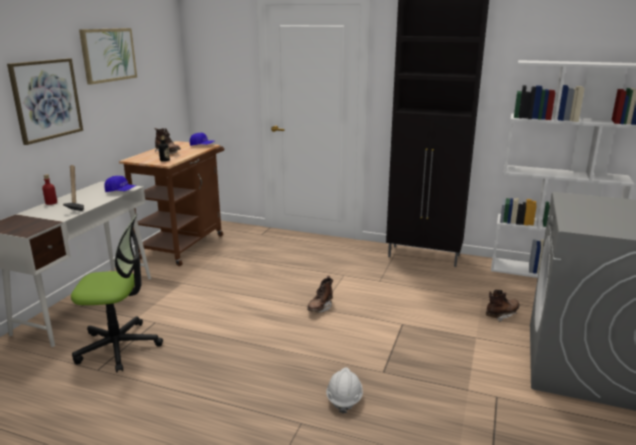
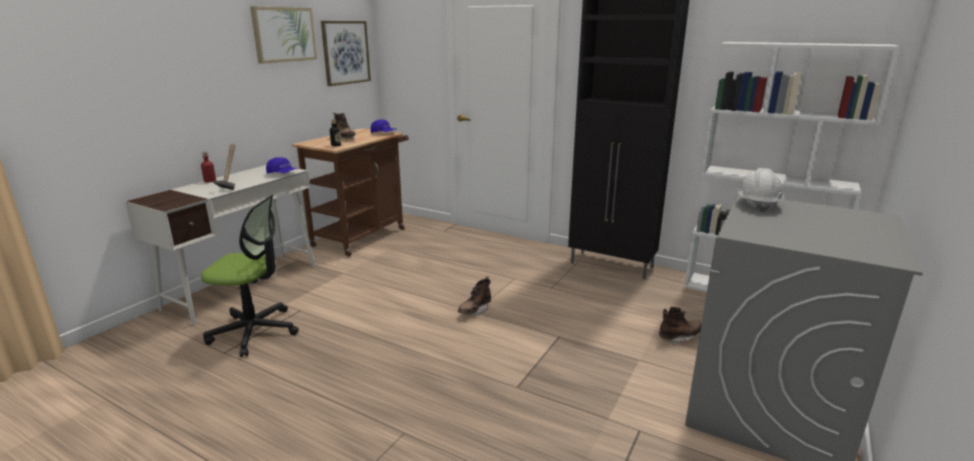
camera: 10 degrees right, 0 degrees up
picture [7,58,83,145] -> picture moved to [321,21,371,86]
white hard hat [326,367,363,414] -> white hard hat moved to [737,168,784,213]

